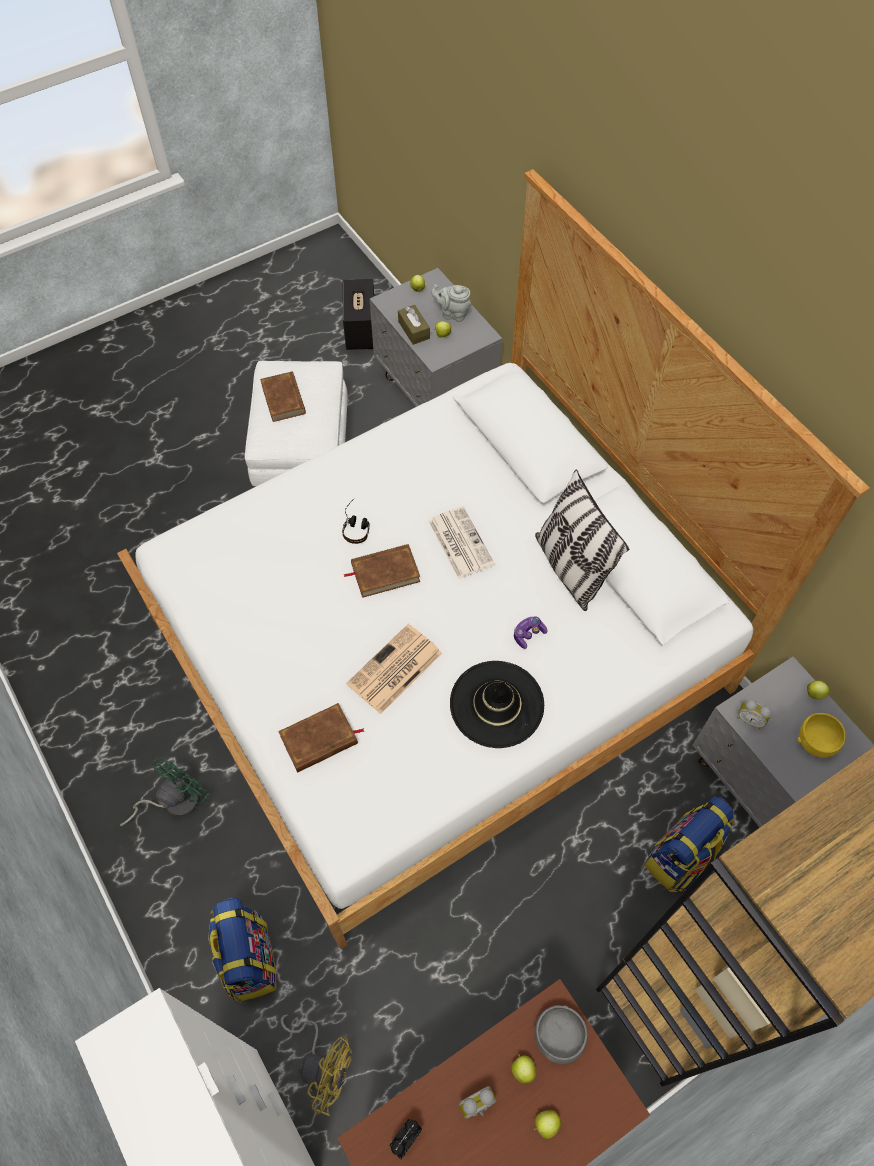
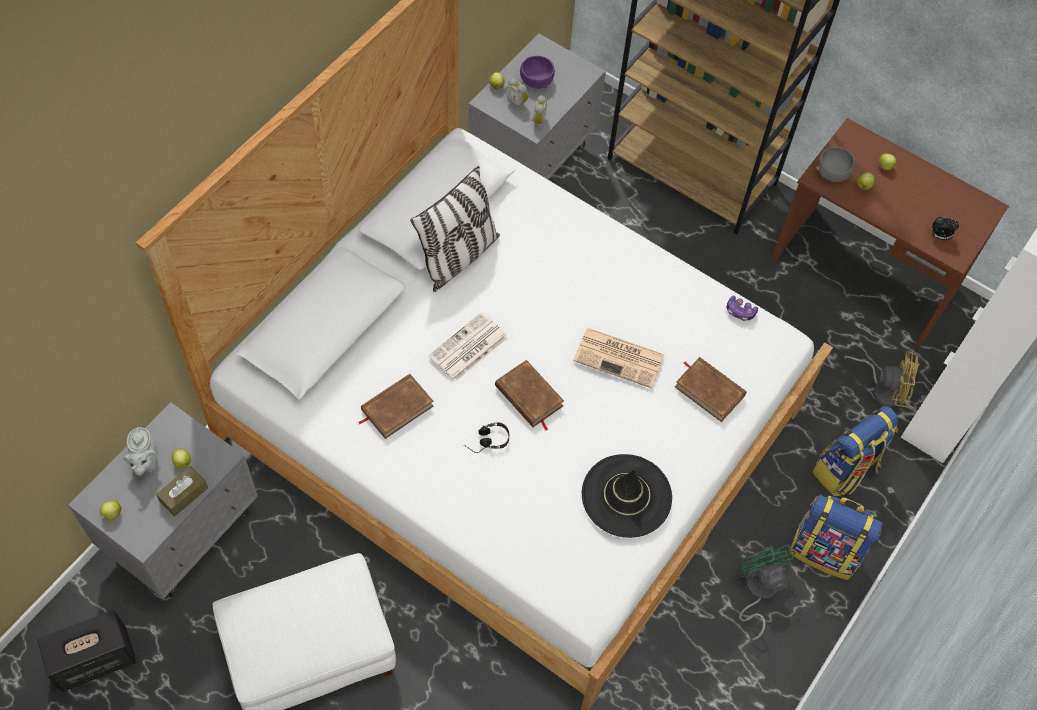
camera: 115 degrees left, 0 degrees up
green fan [120,758,210,826] -> green fan turned 60 degrees clockwise [737,544,796,641]
brown book [260,372,306,422] -> brown book moved to [358,374,433,439]
yellow fan [281,1014,352,1116] -> yellow fan turned 105 degrees clockwise [844,350,919,408]
black hat [450,661,544,748] -> black hat moved to [582,454,672,538]
alarm clock [459,1086,497,1119] -> alarm clock moved to [506,78,529,109]
game controller [514,616,548,649] -> game controller moved to [727,296,758,321]
backpack [644,796,734,892] -> backpack moved to [789,495,882,580]
yellow bowl [798,713,846,758] -> purple bowl [520,56,555,89]

